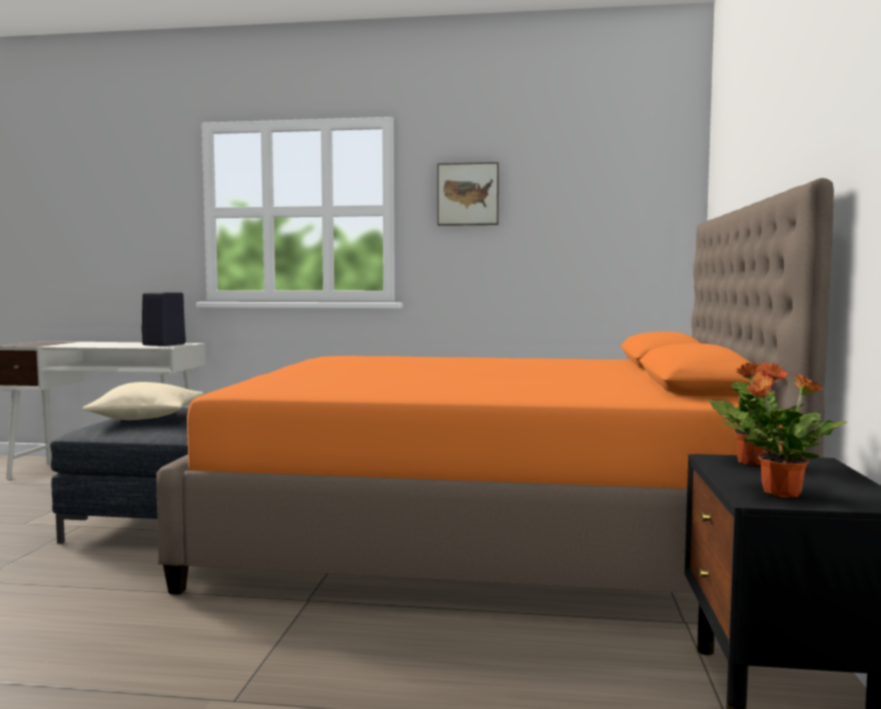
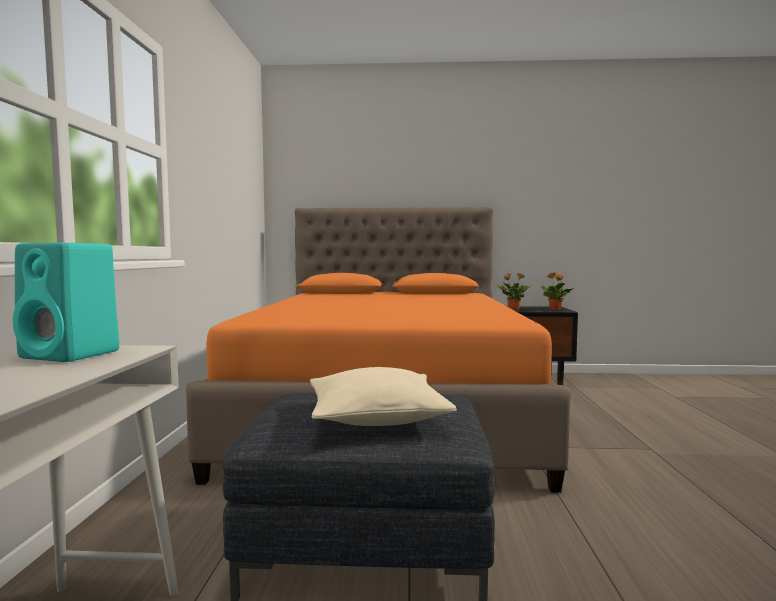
camera: 95 degrees left, 0 degrees up
black speaker [141,292,186,346] -> turquoise speaker [13,243,119,362]
picture [437,162,499,226] -> none

